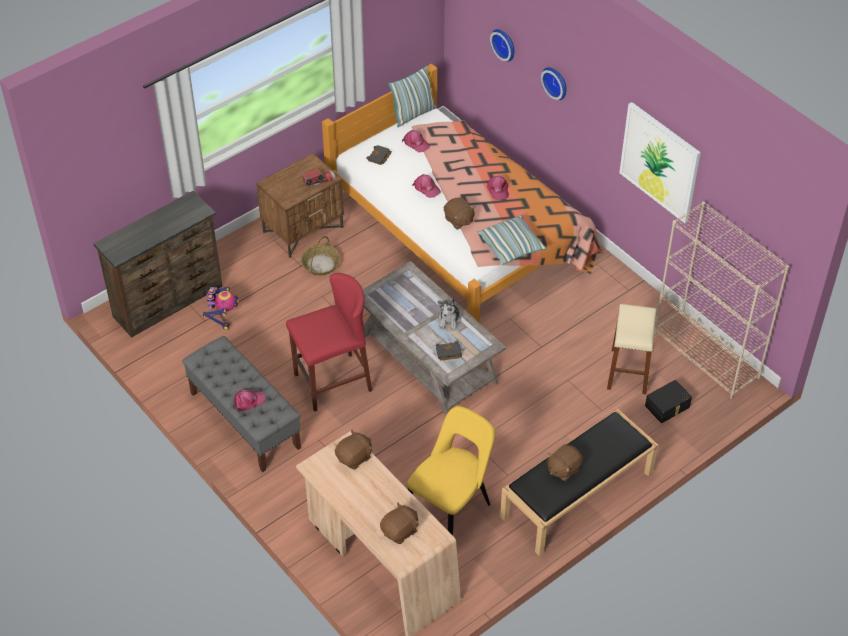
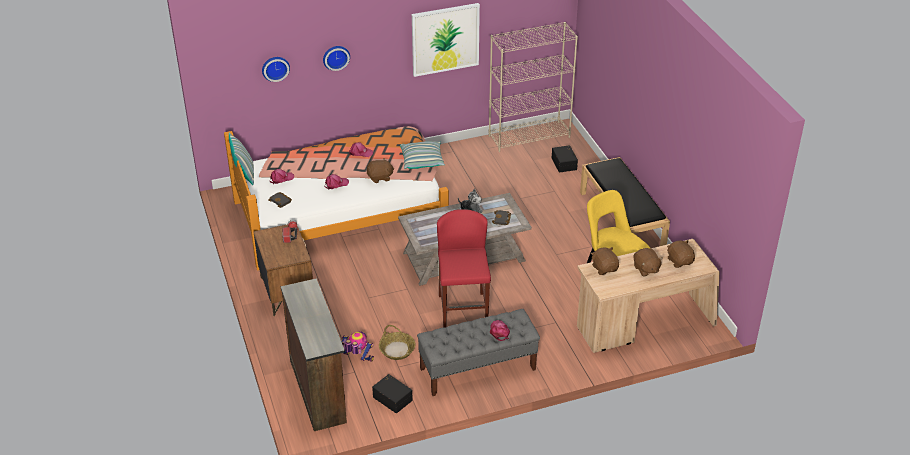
camera: 70 degrees left, 10 degrees down
basket [301,236,340,275] -> basket moved to [379,325,415,360]
brown plush toy [548,444,584,481] -> brown plush toy moved to [634,248,663,277]
beige stool [607,304,656,394] -> none
none -> black storage box [372,374,413,413]

